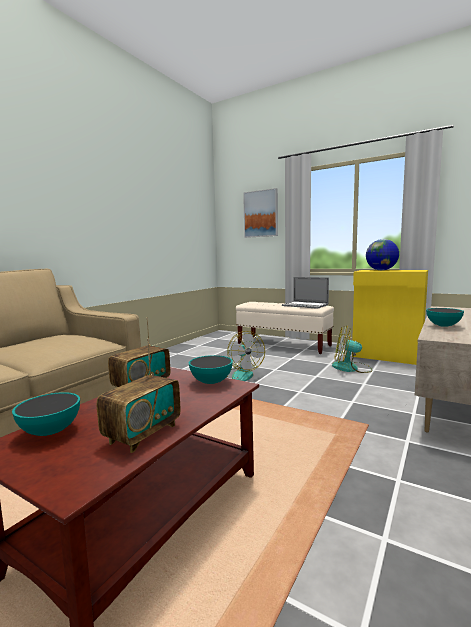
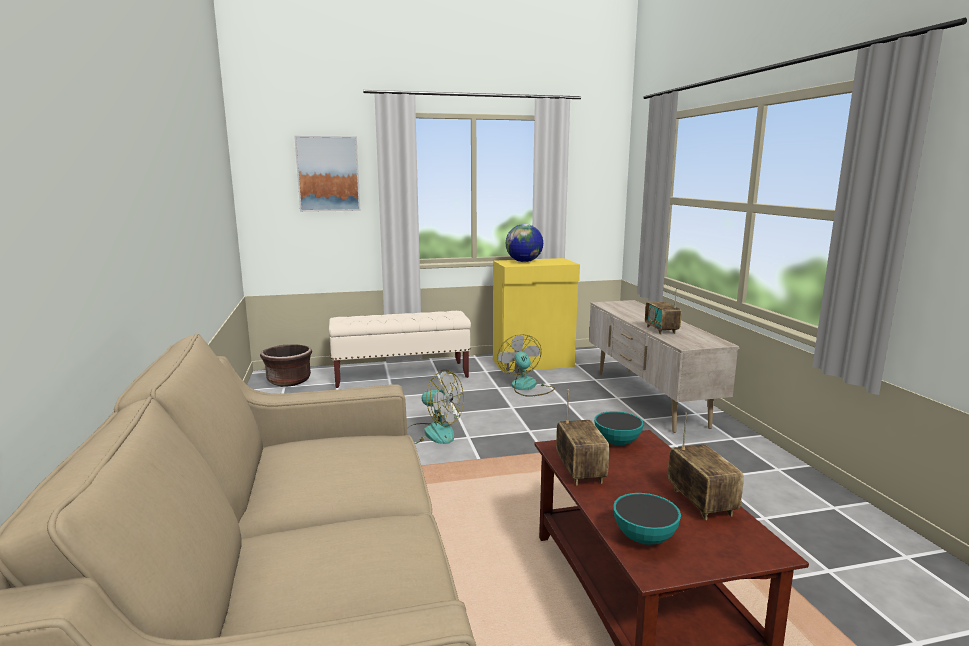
camera: 45 degrees left, 5 degrees up
laptop [282,277,329,309] -> none
fan [332,326,373,373] -> fan turned 105 degrees clockwise [497,334,555,397]
bowl [426,308,464,327] -> radio [645,286,682,335]
none -> brown planter [260,344,312,387]

